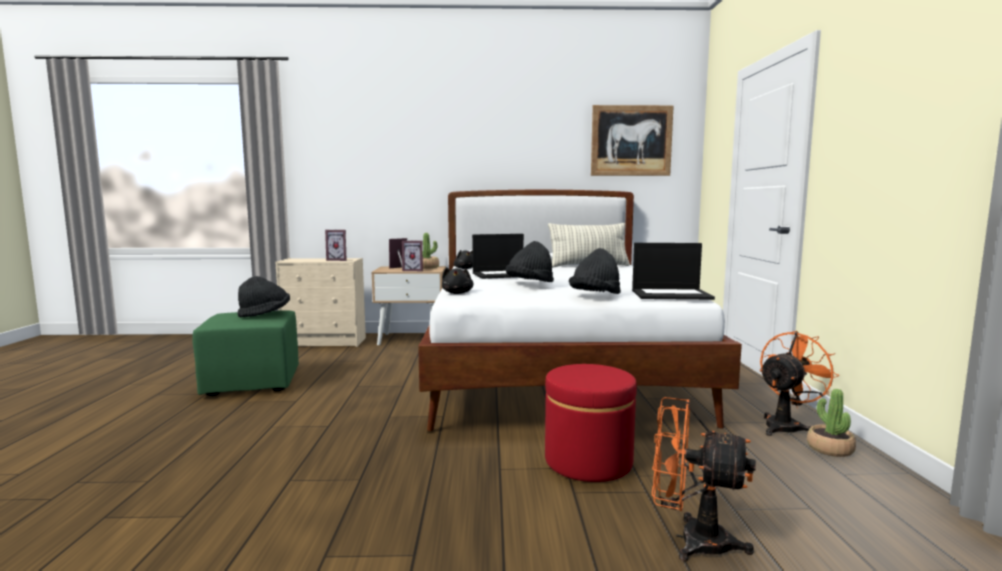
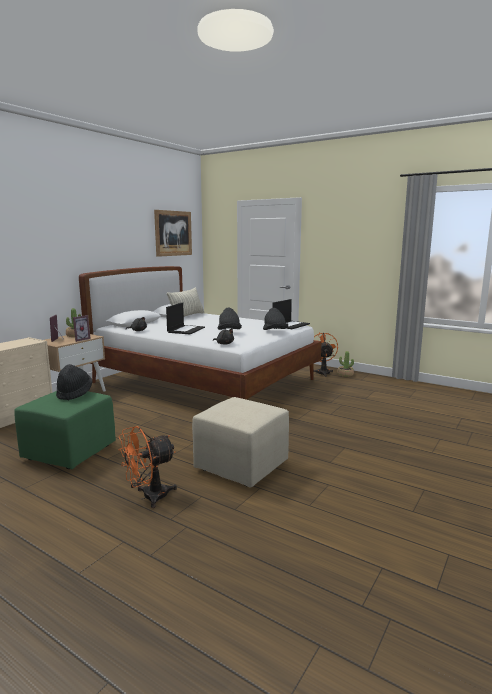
camera: 55 degrees left, 5 degrees up
picture frame [325,230,347,261] -> none
red ottoman [545,364,637,482] -> none
orange fan [652,397,756,561] -> orange fan moved to [118,426,177,508]
none -> beige ottoman [192,397,289,487]

